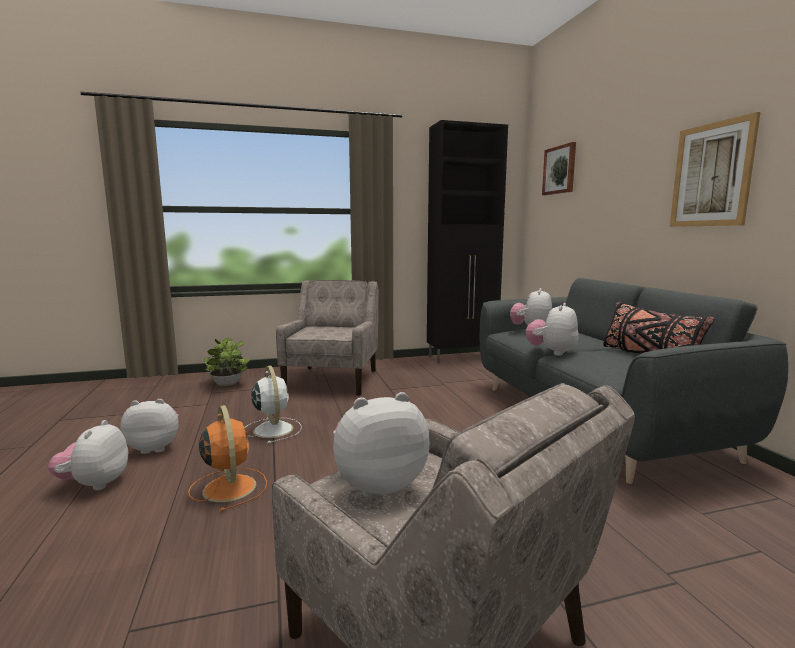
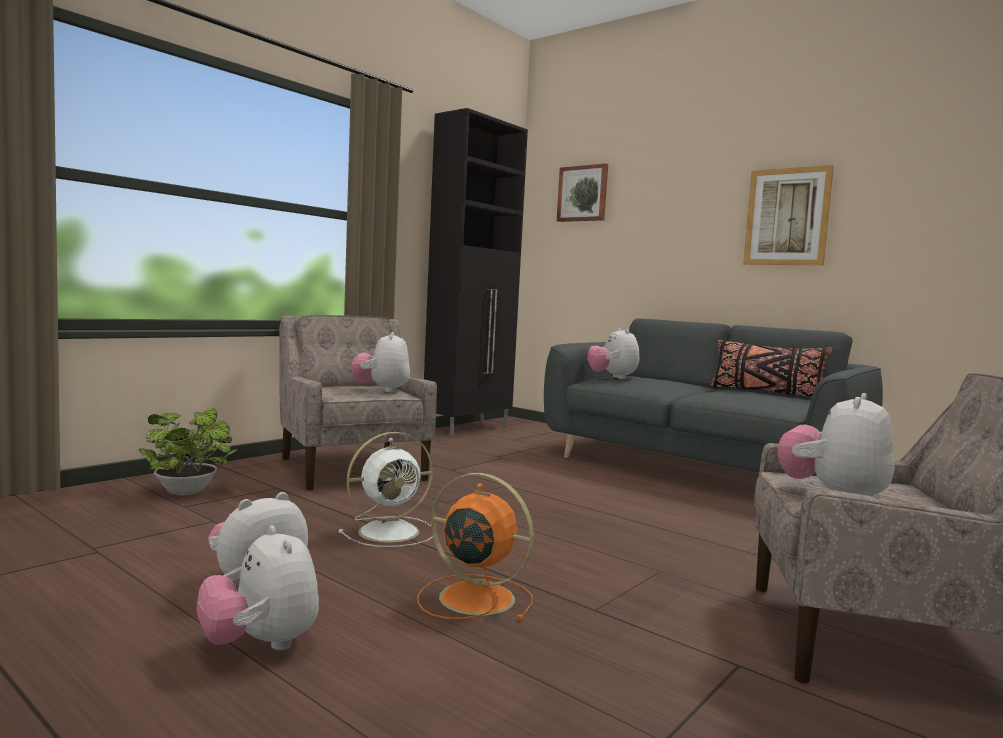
camera: 35 degrees left, 5 degrees down
white fan [245,366,302,444] -> white fan turned 120 degrees clockwise [338,432,433,547]
plush toy [526,303,579,356] -> plush toy moved to [352,332,410,392]

